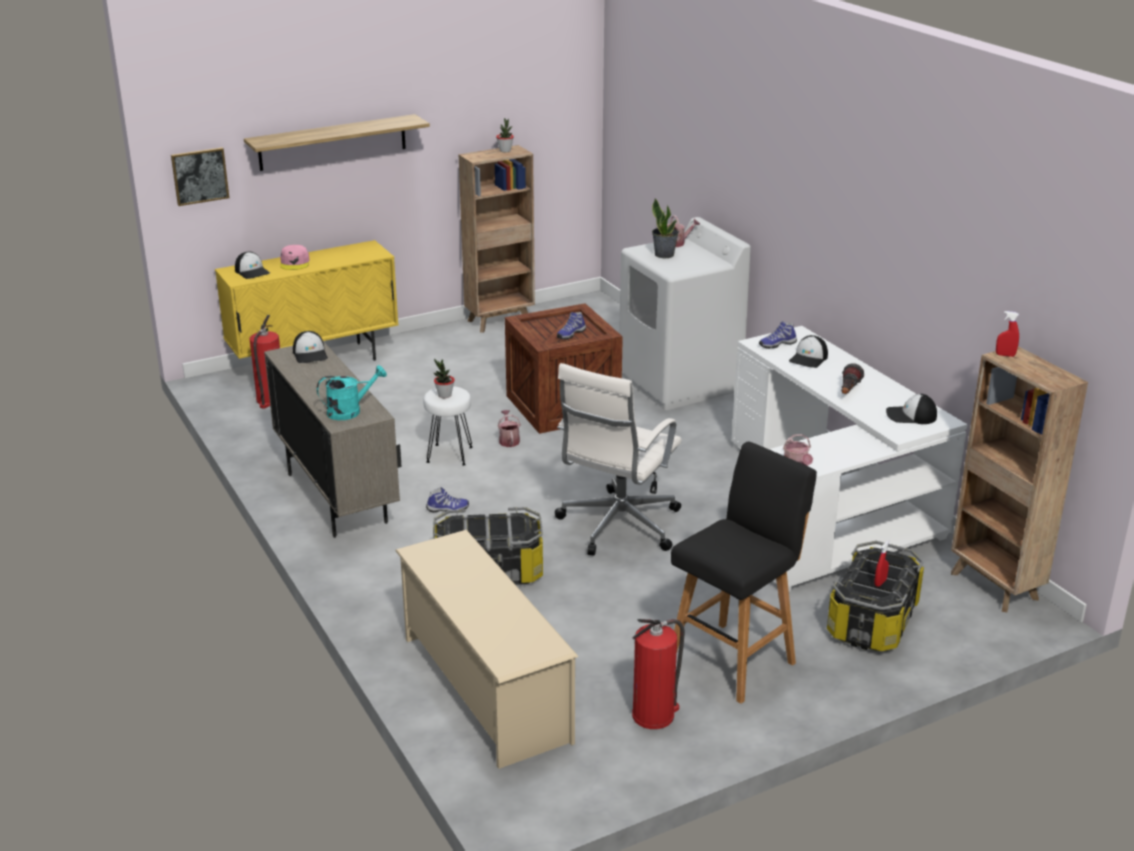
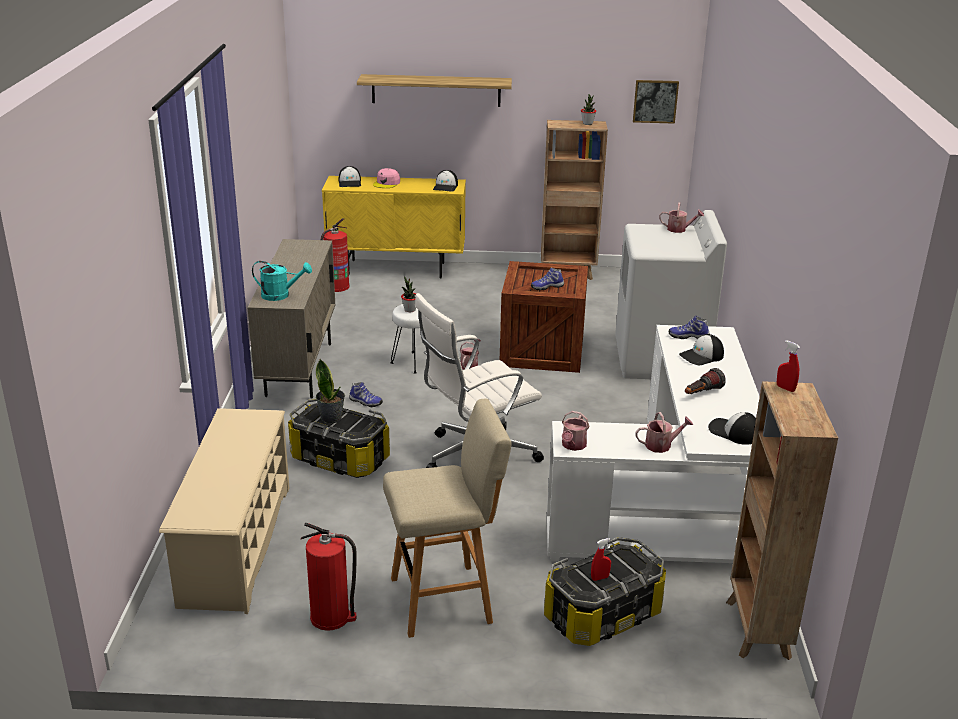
camera: 30 degrees right, 0 degrees up
picture [171,147,229,206] -> picture moved to [633,80,679,124]
cap [293,331,328,363] -> cap moved to [433,170,458,191]
potted plant [652,198,679,258] -> potted plant moved to [316,359,345,424]
black stool [671,441,817,704] -> beige stool [383,398,511,638]
none -> watering can [635,412,693,453]

